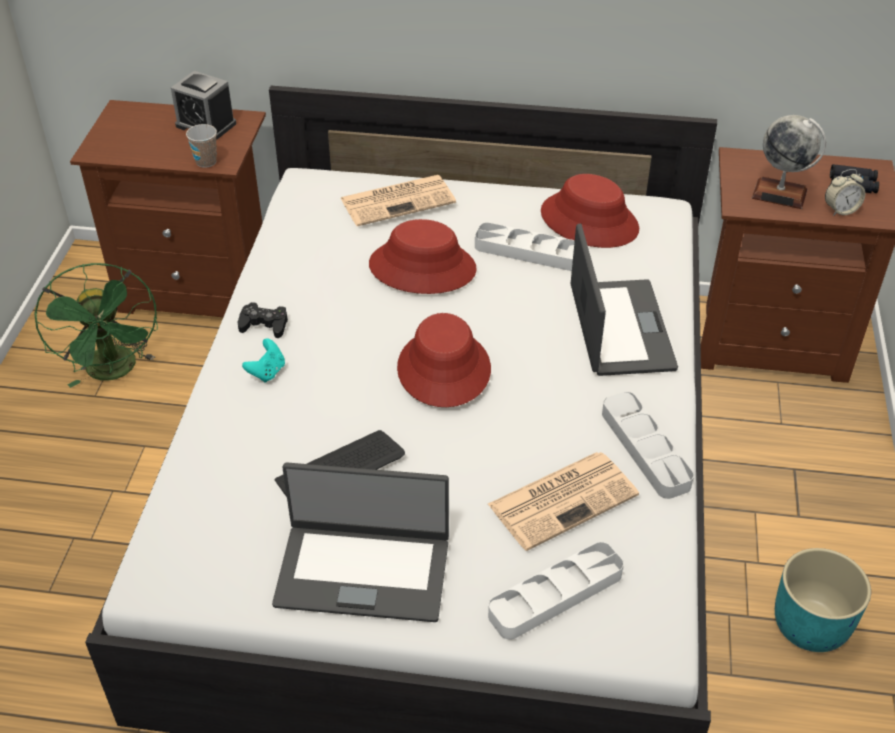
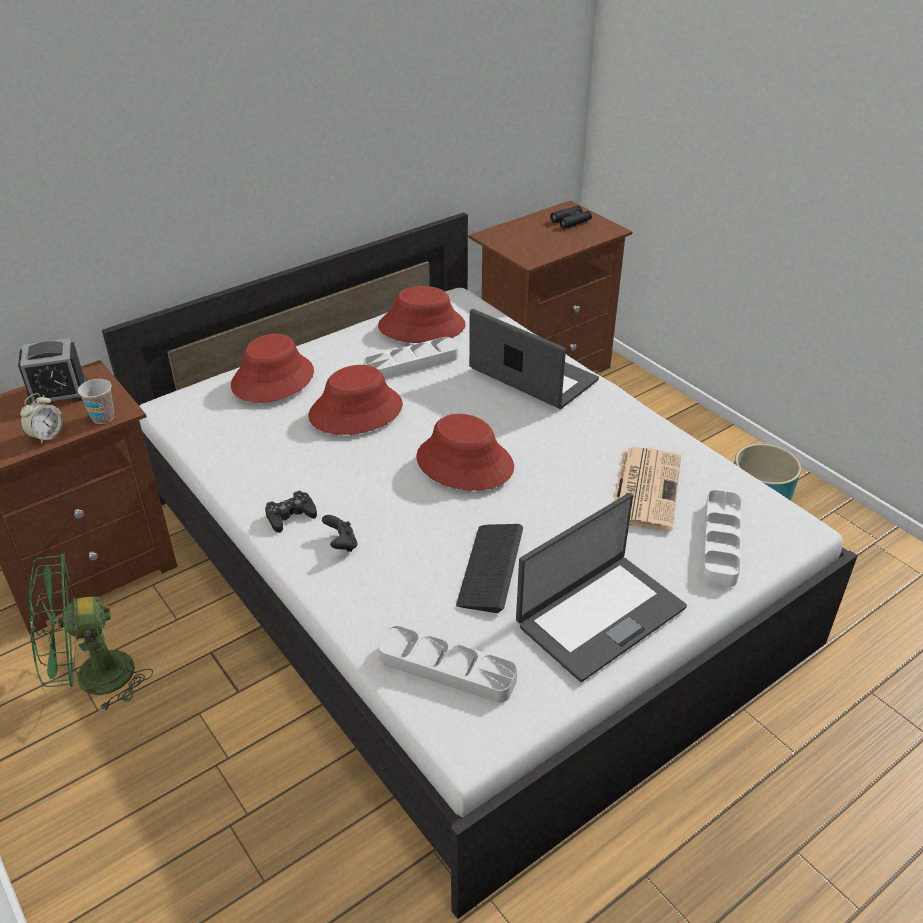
camera: 45 degrees left, 5 degrees down
green fan [34,263,158,388] -> green fan turned 135 degrees clockwise [29,554,153,713]
turquoise game controller [242,338,285,383] -> black game controller [322,515,357,552]
newspaper [341,175,456,226] -> red hat [231,334,314,403]
grey tray [602,392,694,499] -> grey tray moved to [379,626,517,703]
globe [752,115,826,209] -> none
alarm clock [825,169,865,216] -> alarm clock moved to [20,393,63,445]

